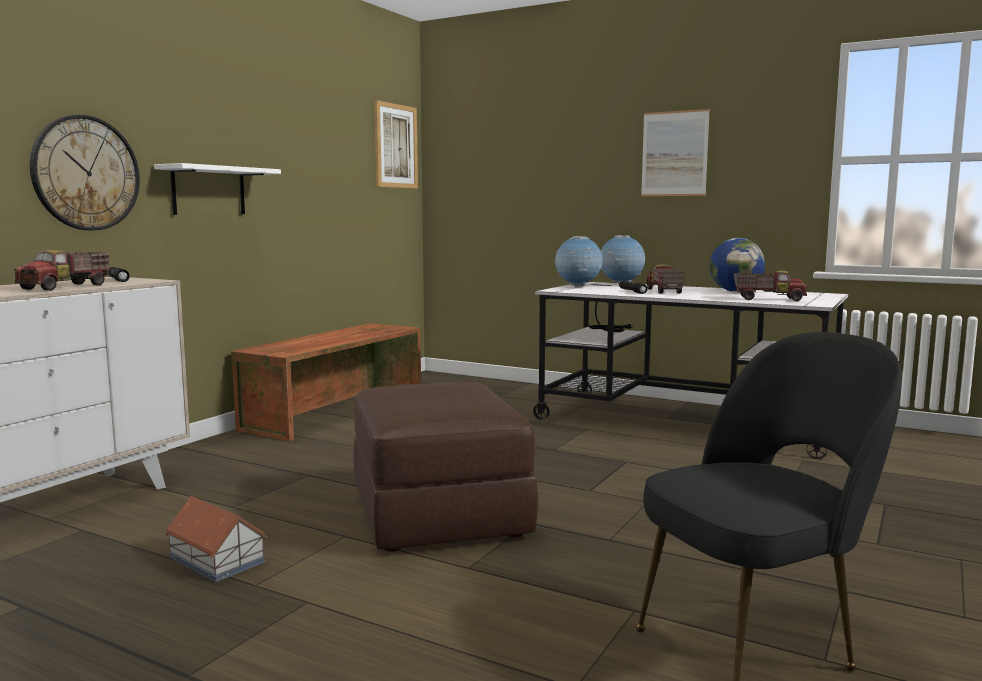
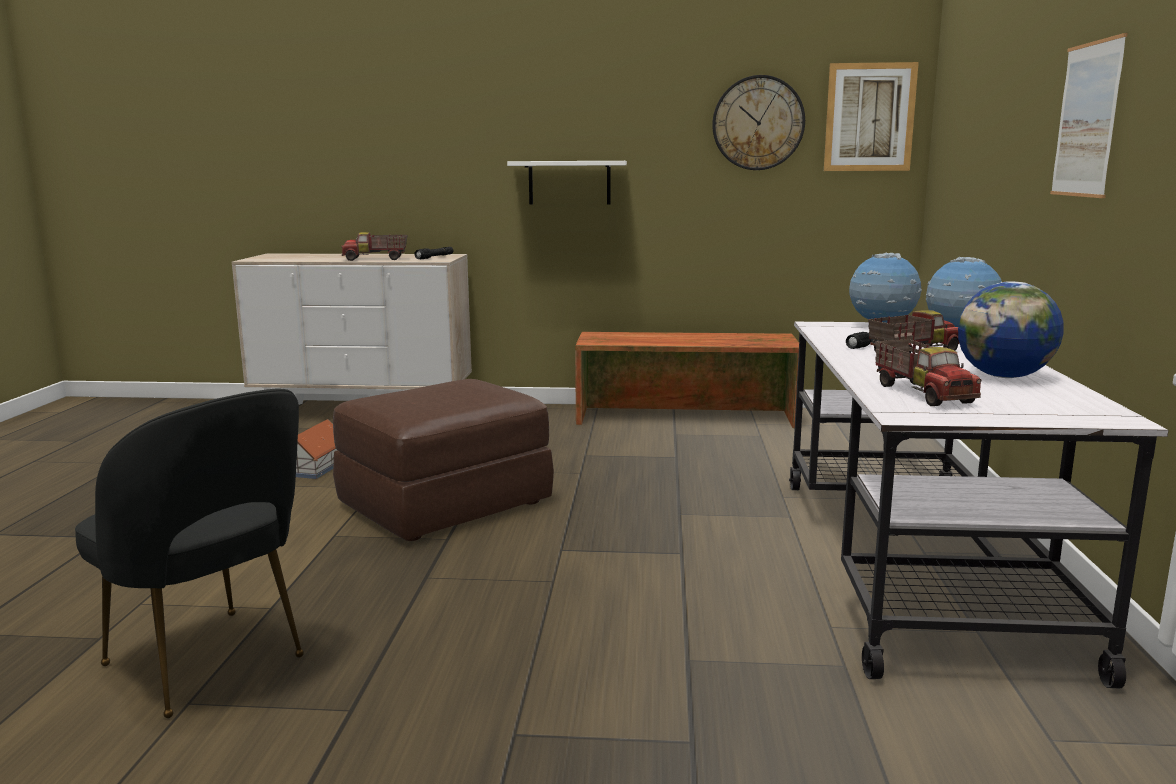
camera: 65 degrees right, 5 degrees up
wall clock [30,115,140,231] -> wall clock moved to [712,75,805,170]

